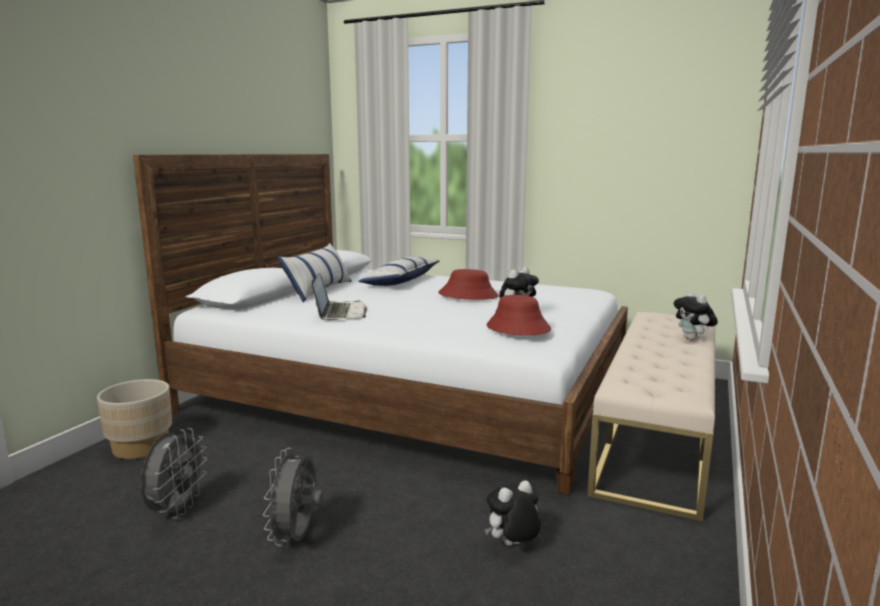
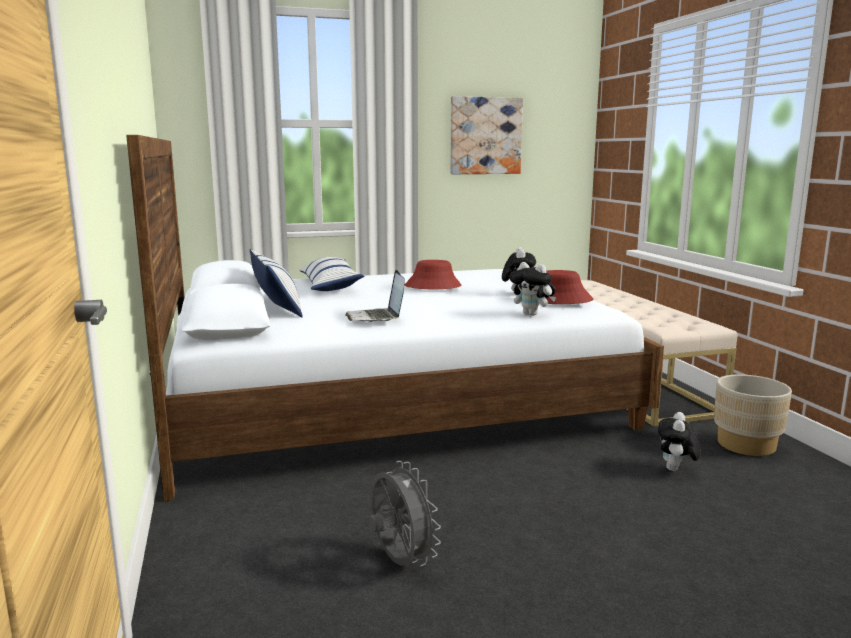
camera: 40 degrees left, 0 degrees up
beige planter [97,379,172,459] -> beige planter moved to [714,374,792,456]
grey fan [263,448,323,546] -> none
laptop [312,273,367,320] -> laptop turned 150 degrees counterclockwise [345,270,405,322]
plush toy [674,290,718,340] -> plush toy moved to [510,262,556,316]
none -> picture [450,96,523,174]

